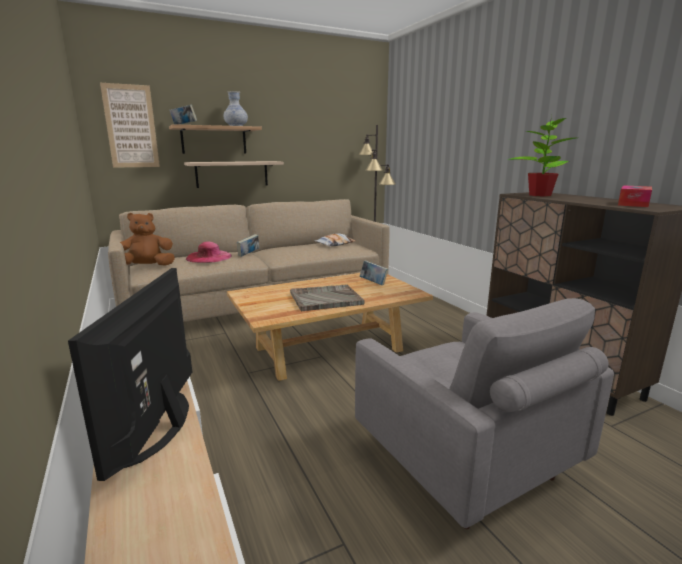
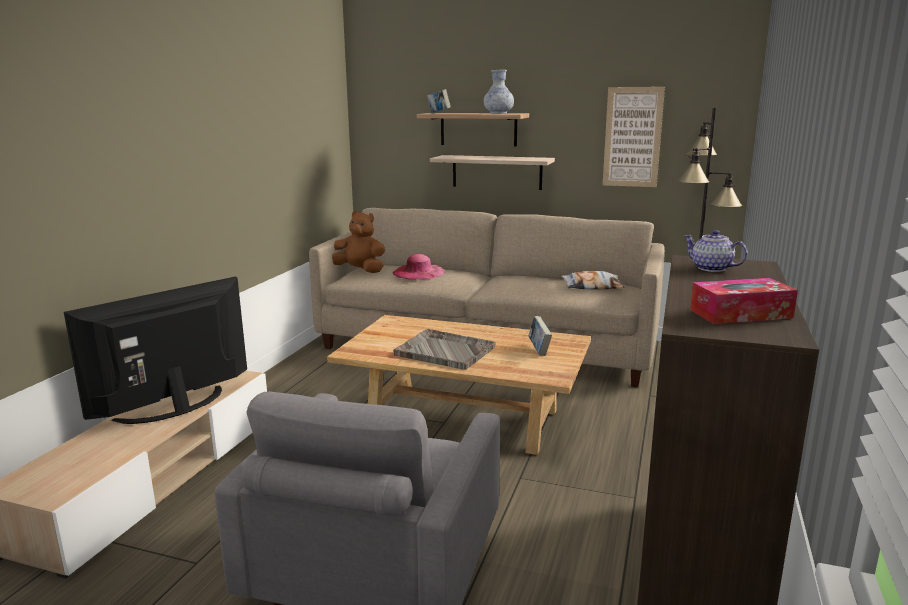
camera: 45 degrees right, 0 degrees up
picture [100,83,160,168] -> picture moved to [603,87,665,187]
book [237,234,259,257] -> none
potted plant [508,118,576,197] -> teapot [683,230,748,272]

